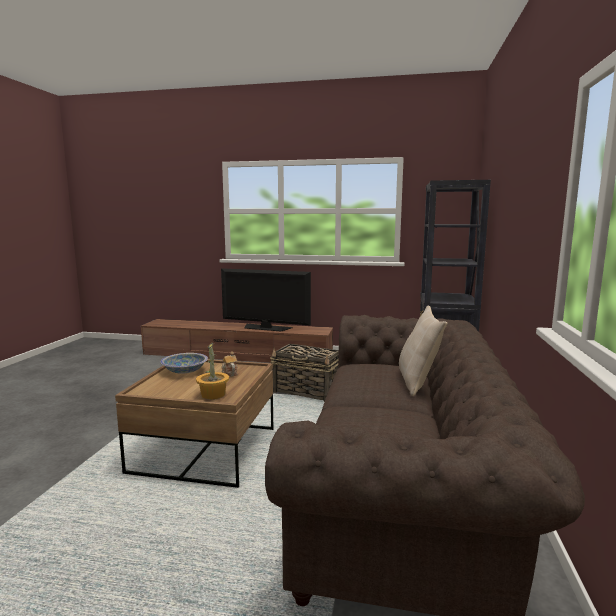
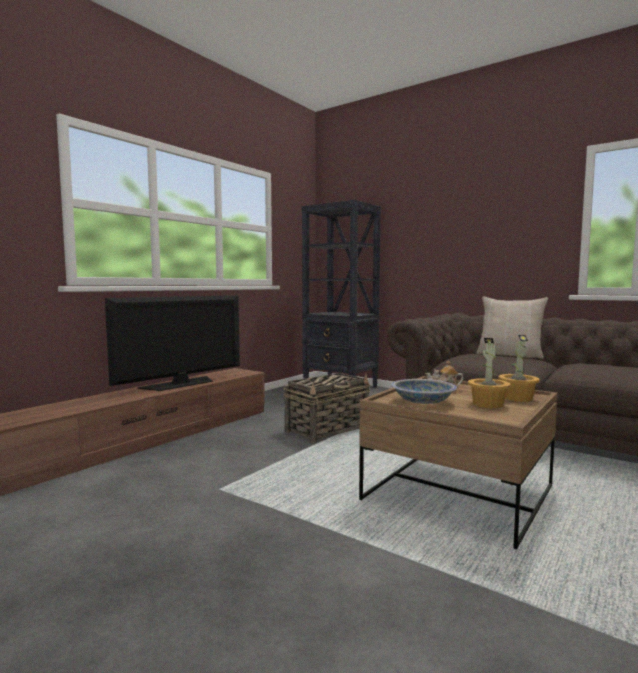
camera: 65 degrees left, 5 degrees down
none -> potted plant [468,338,511,408]

